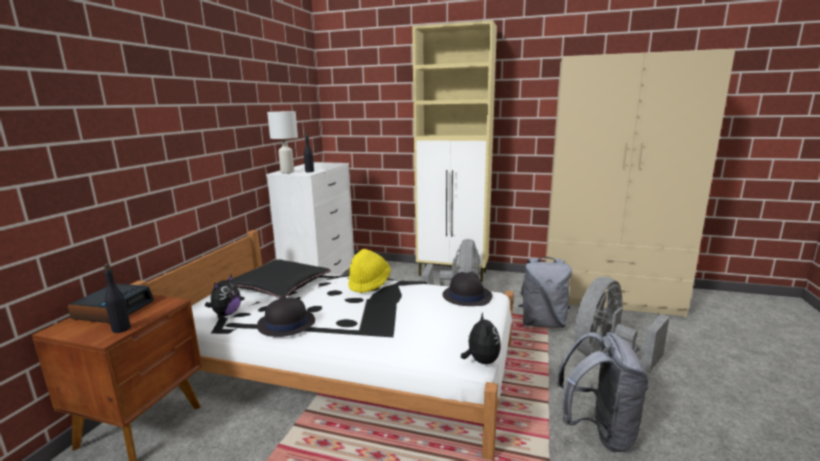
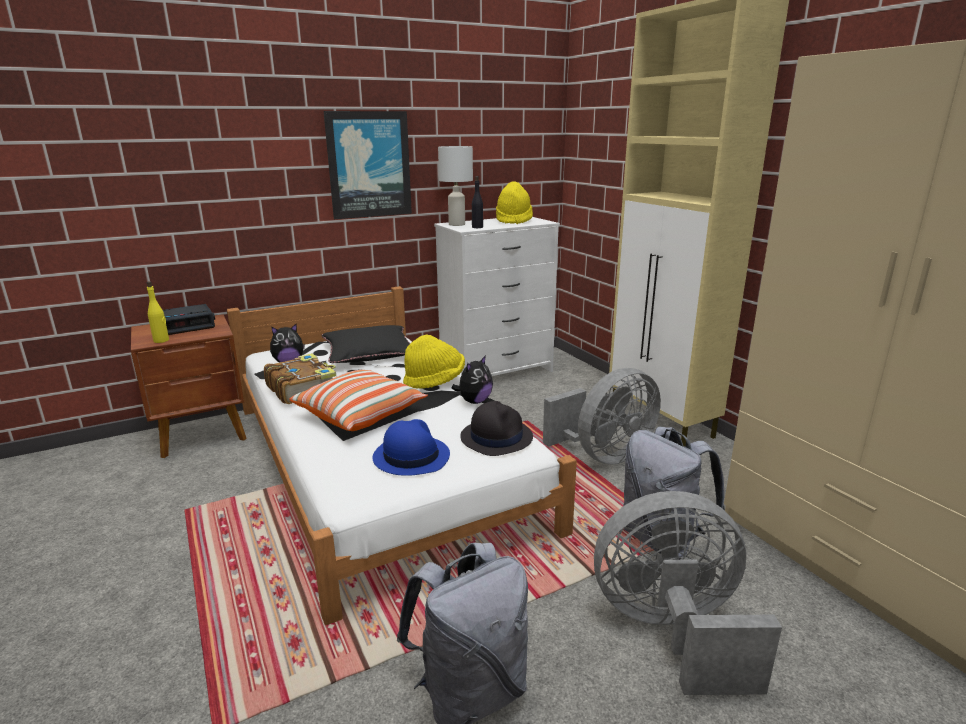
camera: 45 degrees right, 5 degrees up
black bottle [104,264,131,333] -> yellow bottle [146,281,169,343]
black hat [257,296,315,337] -> book [264,353,336,404]
plush toy [461,312,501,364] -> plush toy moved to [451,355,493,404]
none -> pillow [289,370,428,431]
none -> picture [324,111,412,219]
none -> blue hat [373,419,450,476]
none -> yellow hat [496,181,533,224]

